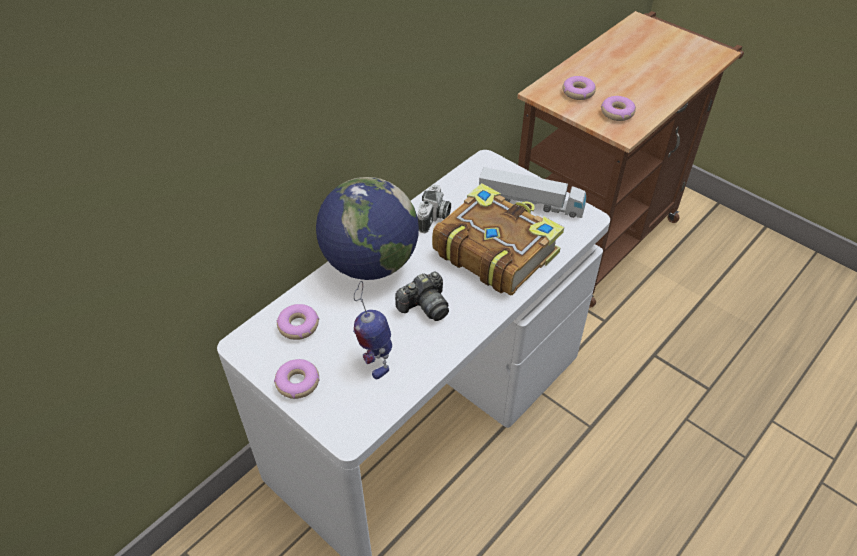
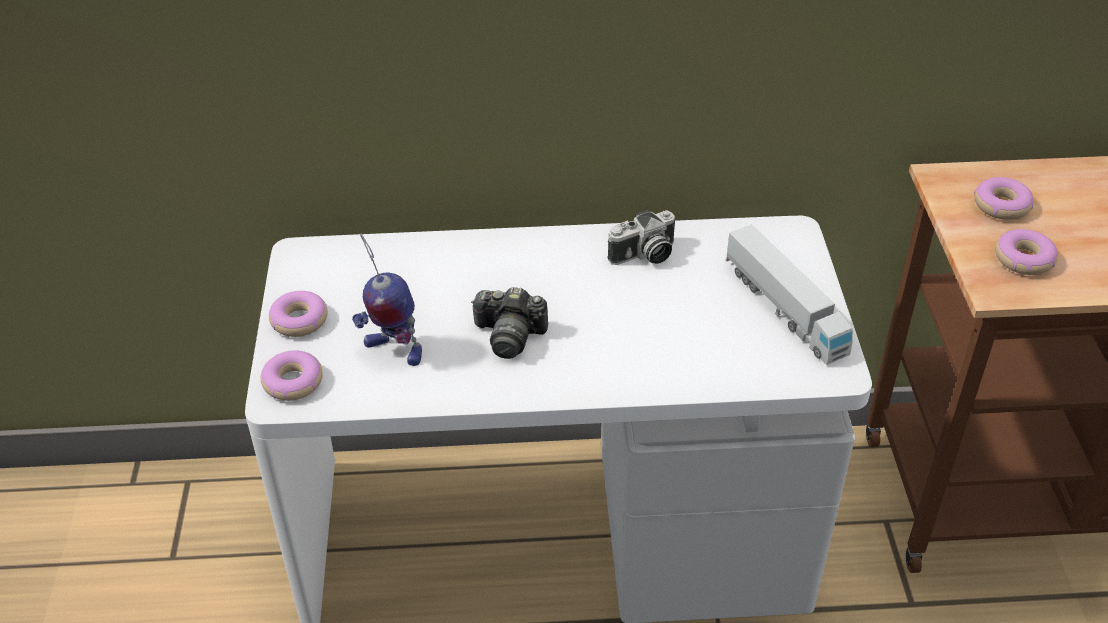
camera: 45 degrees right, 5 degrees down
donut [277,304,319,340] -> donut moved to [261,350,323,401]
globe [316,177,419,280] -> none
toy robot [353,281,392,380] -> toy robot turned 90 degrees counterclockwise [352,234,422,366]
book [432,183,564,296] -> none

